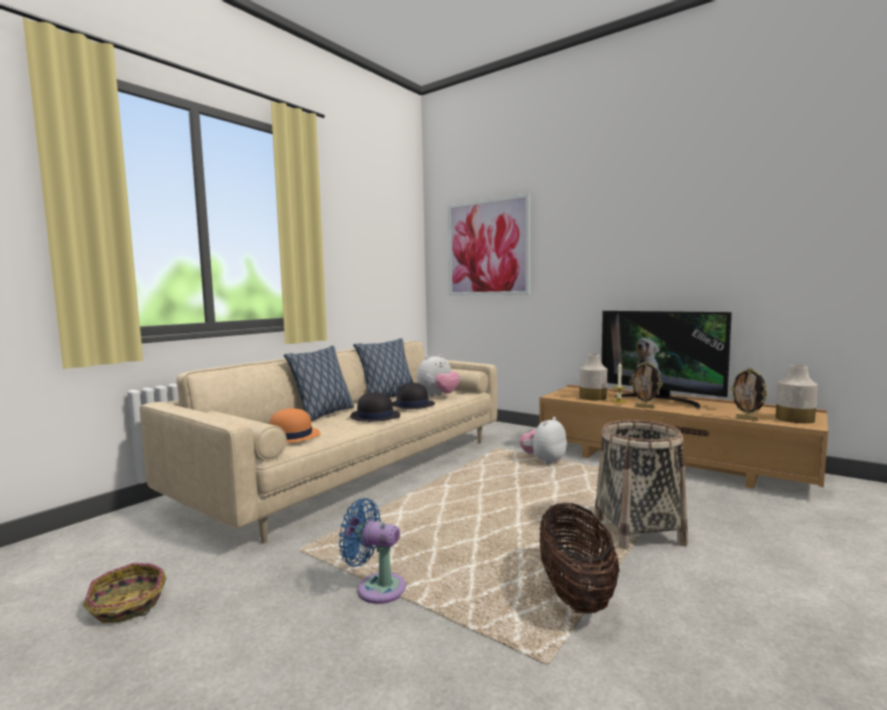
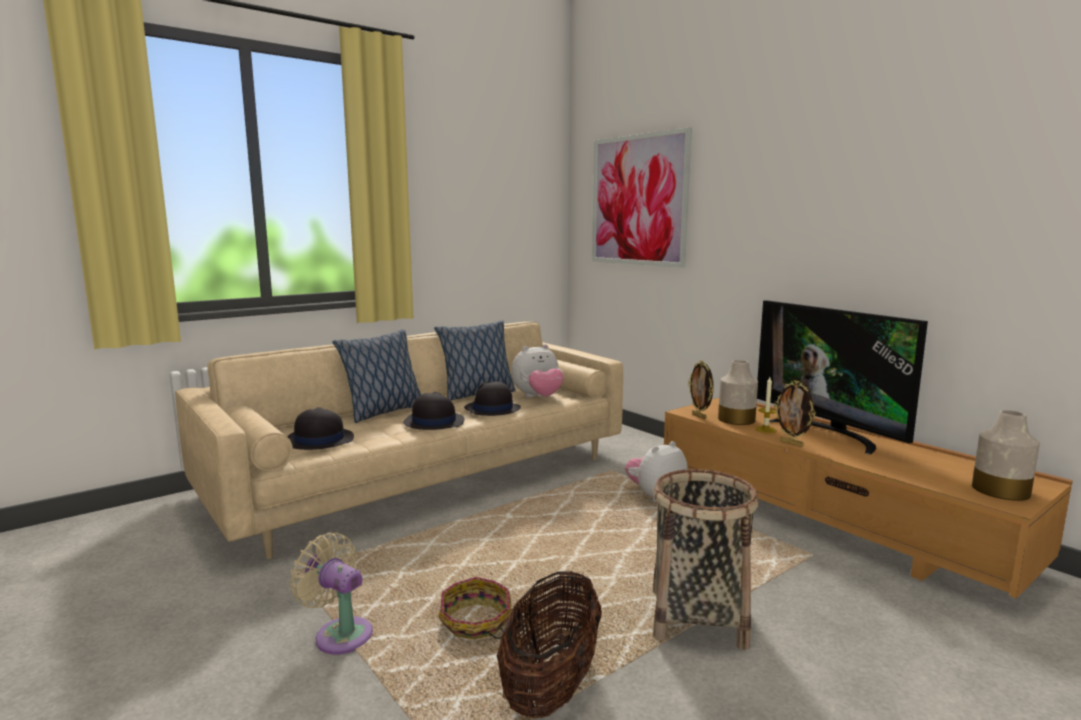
camera: 15 degrees right, 5 degrees up
basket [83,563,166,623] -> basket moved to [438,577,512,640]
orange hat [269,408,320,443] -> black hat [287,407,354,450]
blue fan [339,498,406,604] -> beige fan [290,533,373,654]
picture frame [730,368,768,421] -> picture frame moved to [688,360,714,420]

